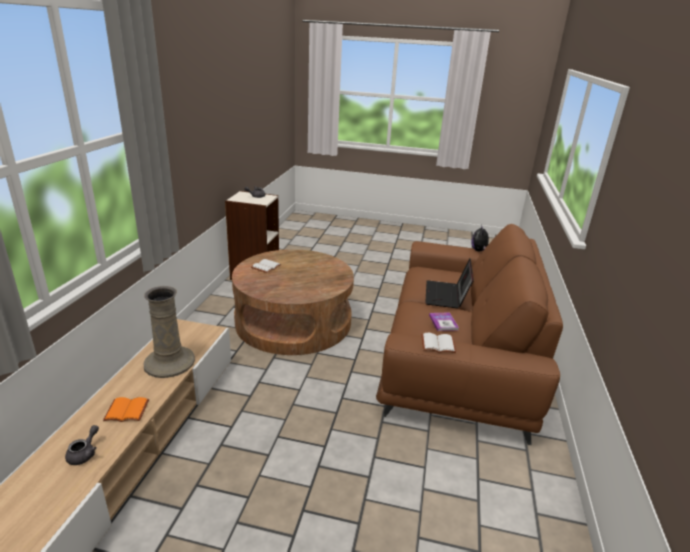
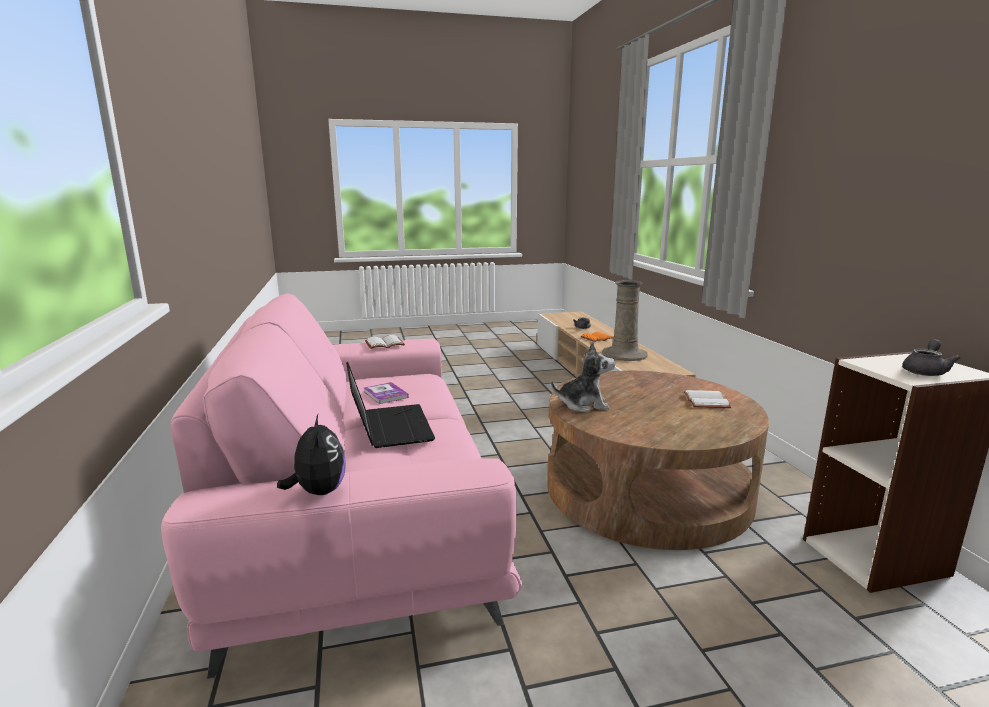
camera: 155 degrees right, 10 degrees down
brown sofa [376,224,563,445] -> pink sofa [161,293,522,679]
none -> plush toy [551,342,615,412]

